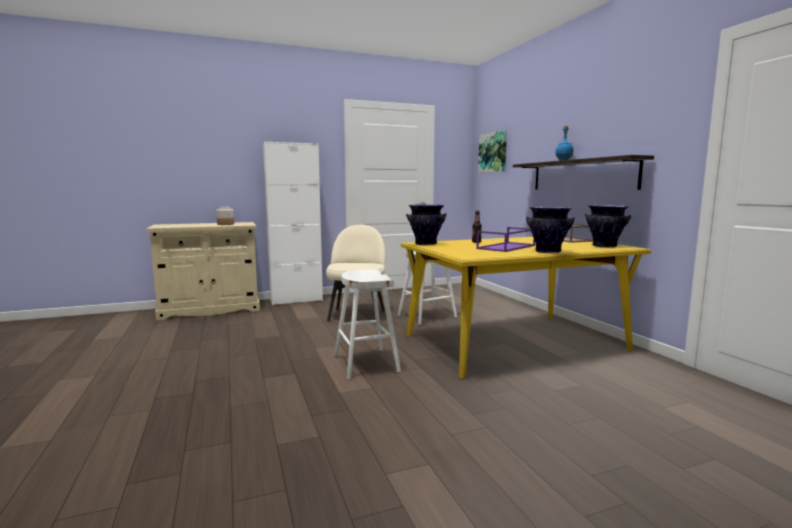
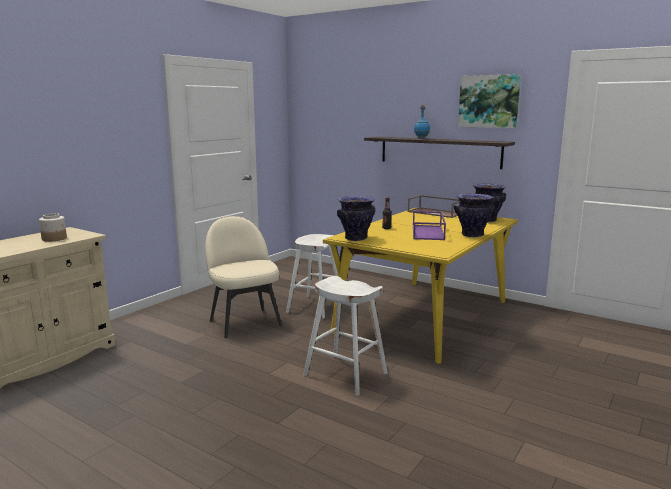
camera: 35 degrees left, 5 degrees up
white cabinet [263,142,323,305] -> none
picture [478,130,507,173] -> picture moved to [458,74,521,128]

